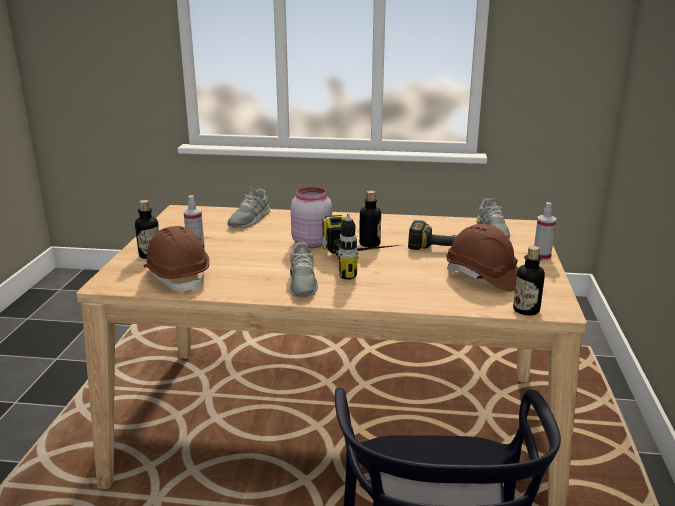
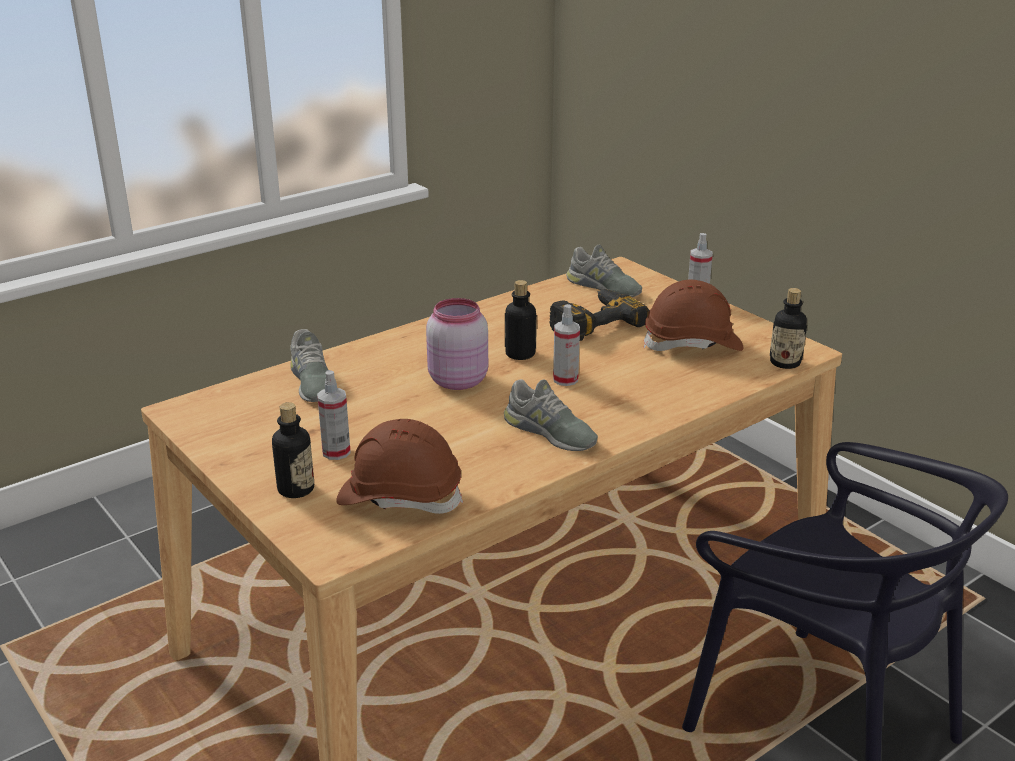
camera: 45 degrees left, 5 degrees up
power drill [322,213,399,280] -> spray bottle [553,304,580,386]

